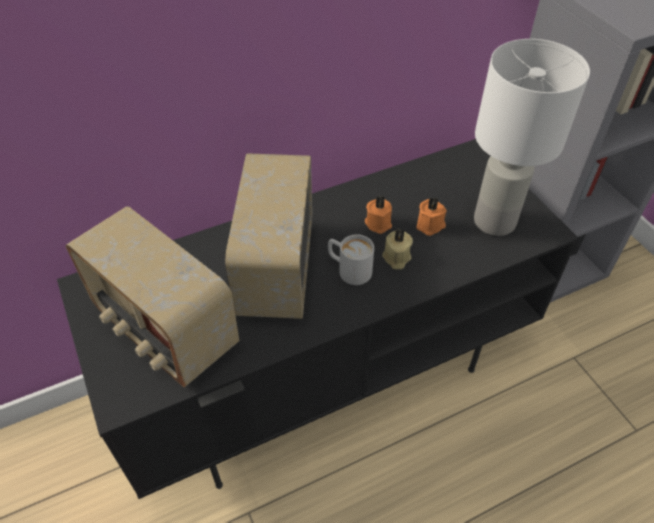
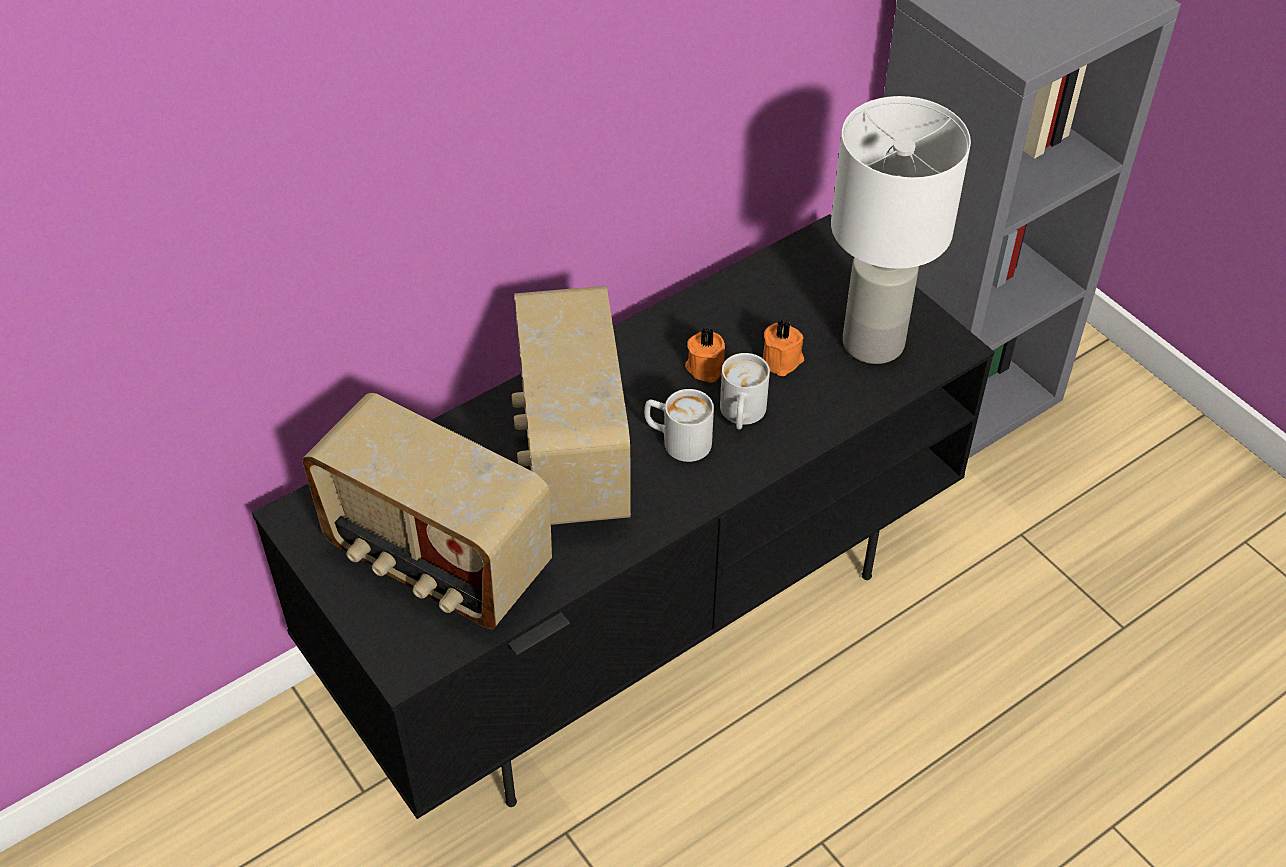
camera: 10 degrees left, 0 degrees up
beige candle [382,229,413,269] -> white mug [720,353,770,429]

